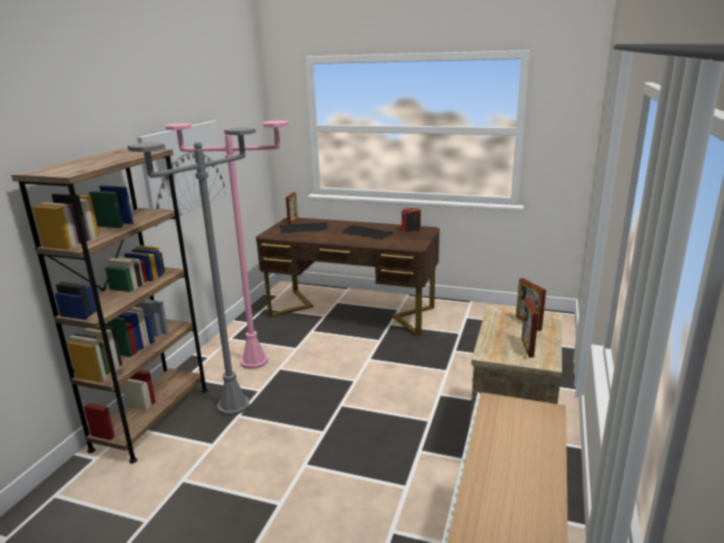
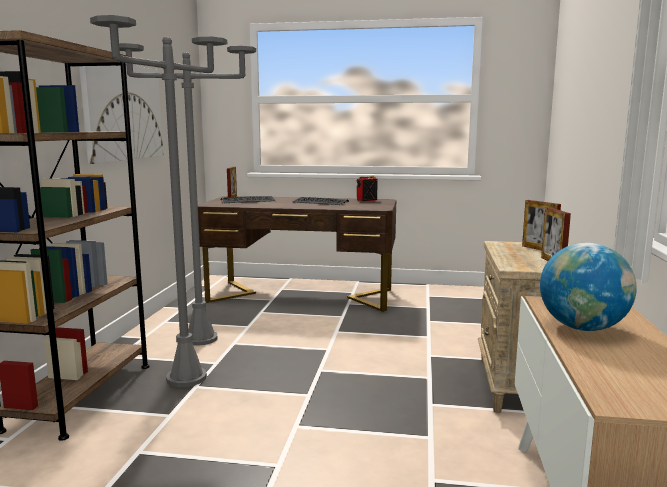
camera: 10 degrees left, 10 degrees down
pink floor lamp [165,121,289,369] -> grey floor lamp [119,43,256,346]
none -> globe [540,243,637,331]

